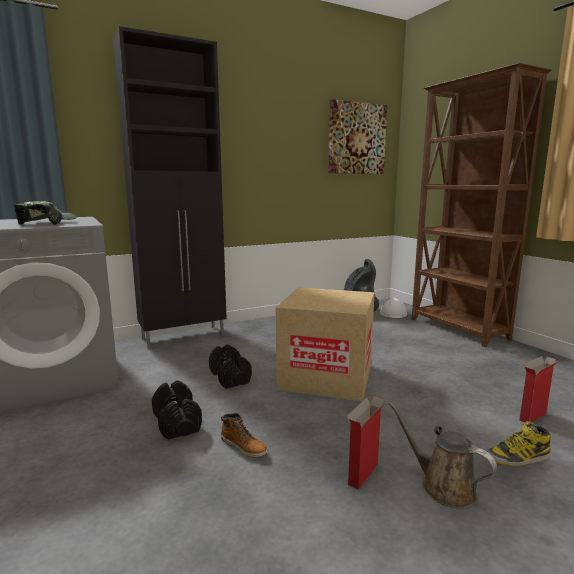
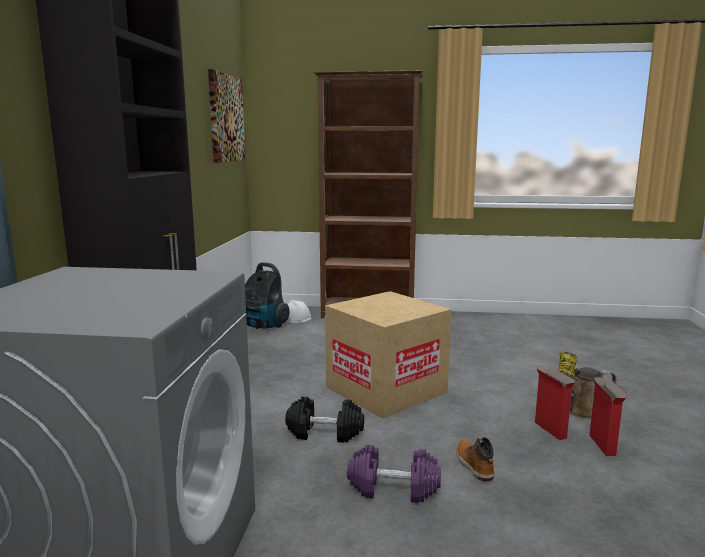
camera: 55 degrees left, 0 degrees up
cap [15,201,77,225] -> none
black dumbbell [152,380,202,440] -> purple dumbbell [347,445,441,503]
boot [221,413,268,458] -> boot turned 90 degrees counterclockwise [456,437,494,481]
cardboard box [519,356,558,423] -> cardboard box moved to [589,377,628,456]

